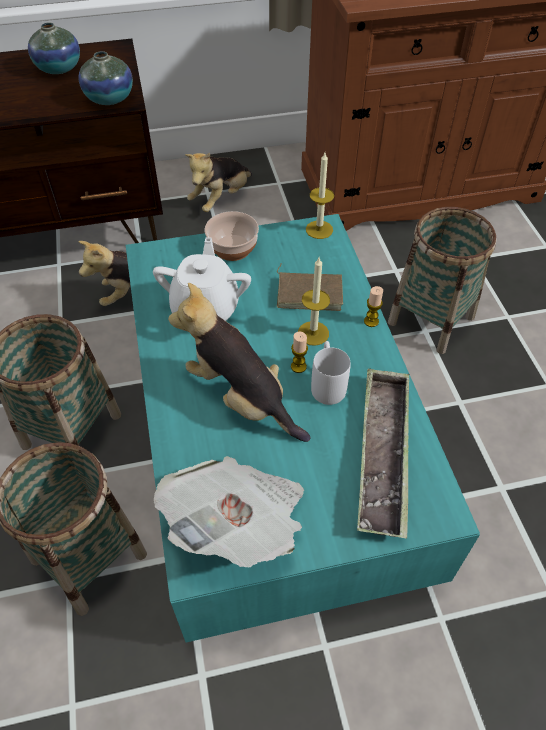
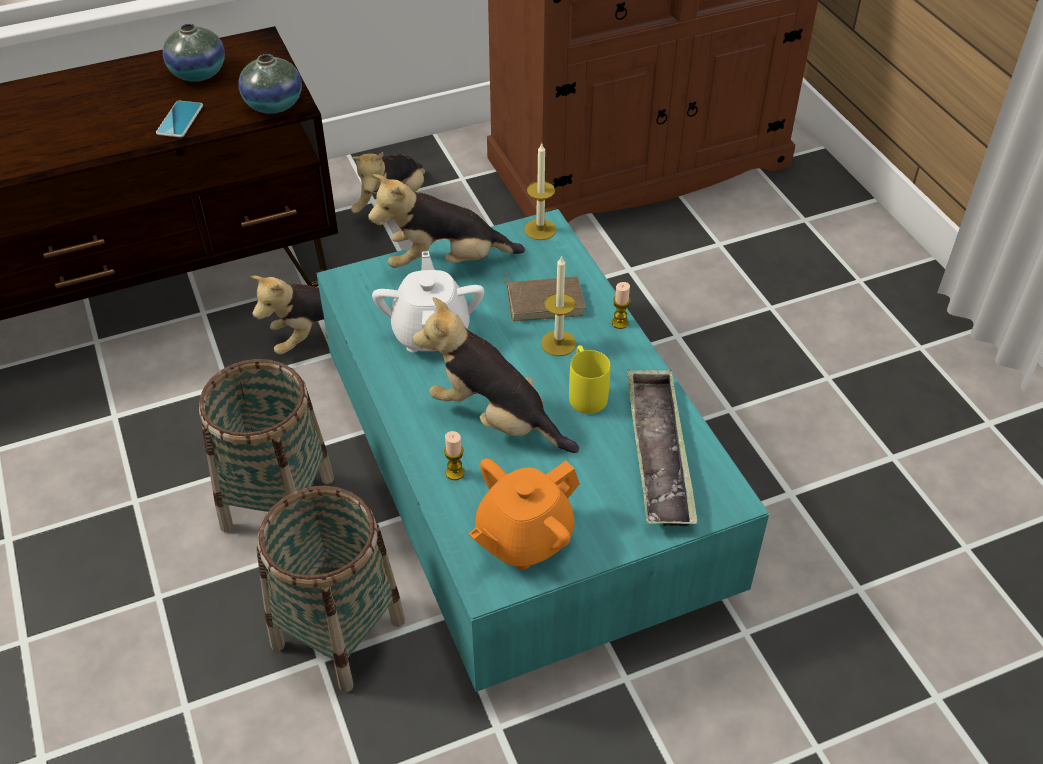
camera: 10 degrees left, 5 degrees down
newspaper [154,456,304,567] -> orange teapot [468,458,580,570]
bowl [204,211,259,261] -> plush toy [368,174,525,268]
candle [291,331,308,373] -> candle moved to [444,431,465,480]
white mug [311,341,351,405] -> yellow mug [569,345,610,414]
basket [388,207,496,354] -> none
none -> phone [156,101,203,137]

